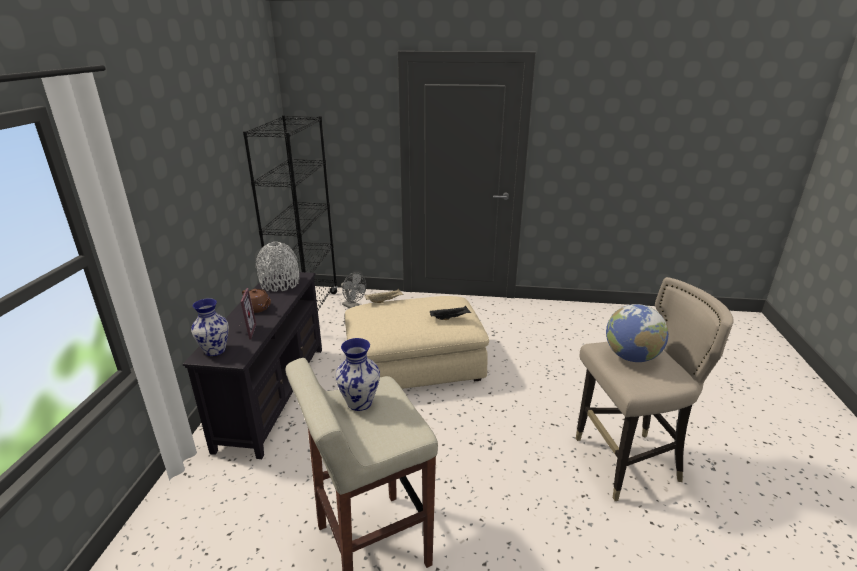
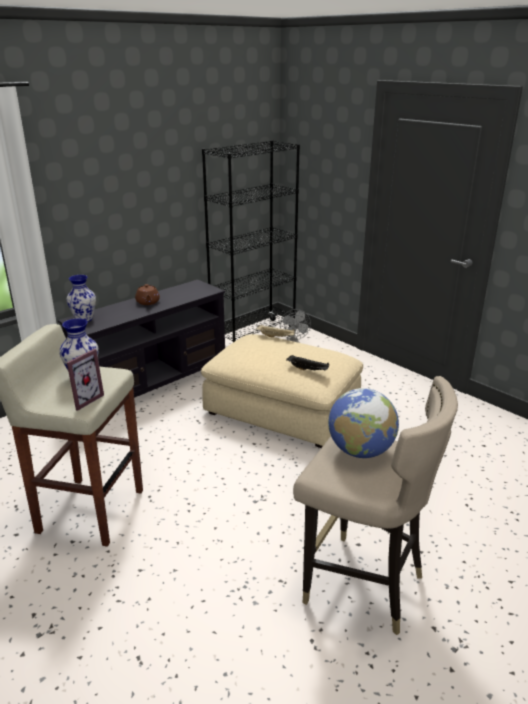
camera: 40 degrees right, 0 degrees up
picture frame [241,288,256,339] -> picture frame moved to [67,349,104,411]
grey vase [256,242,299,292] -> none

